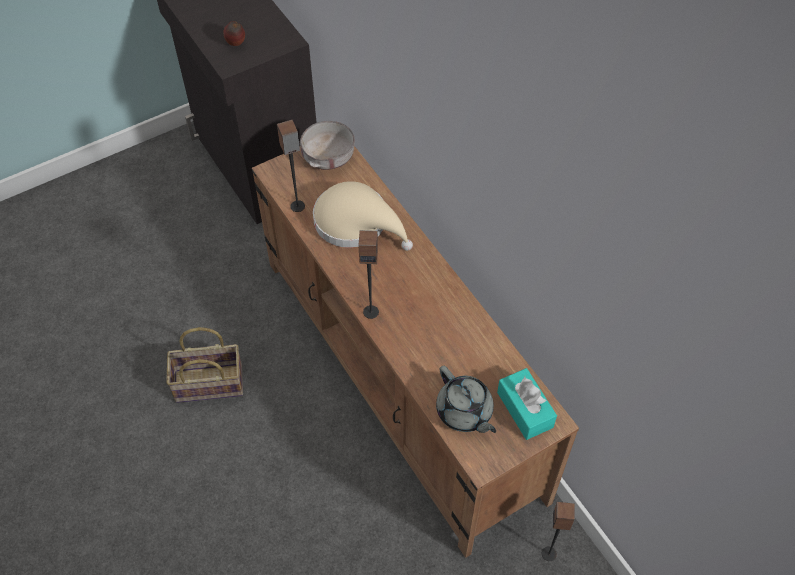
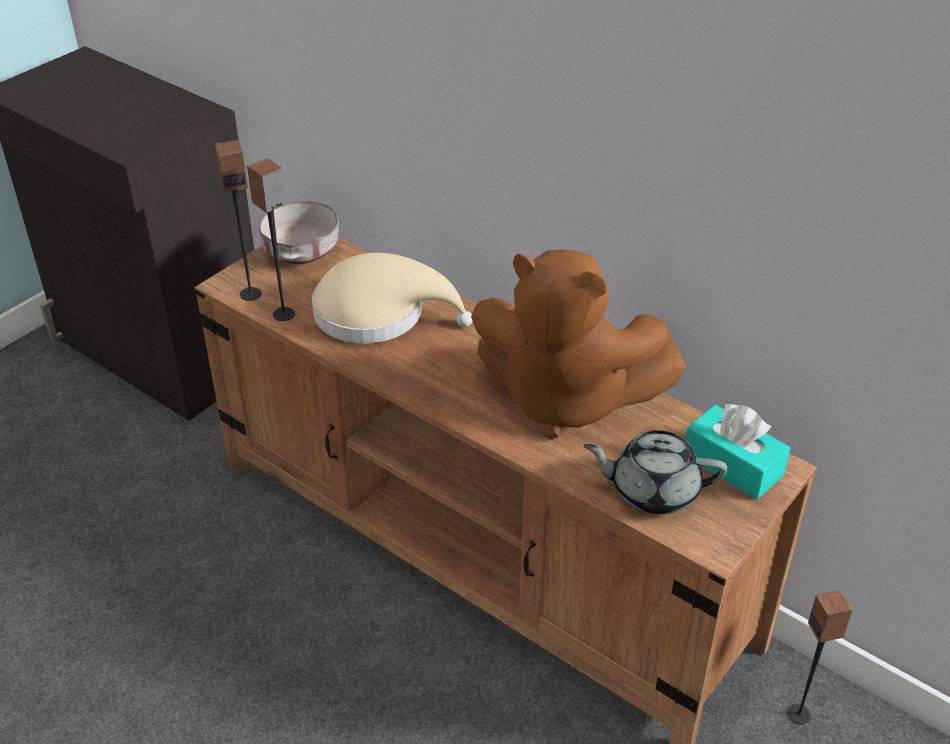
camera: 20 degrees left, 15 degrees down
basket [166,327,243,403] -> none
apple [223,21,245,46] -> none
speaker [358,230,379,319] -> speaker moved to [215,140,262,301]
grey teapot [436,366,496,433] -> grey teapot turned 150 degrees clockwise [584,430,727,514]
none -> brown plush toy [471,249,686,439]

